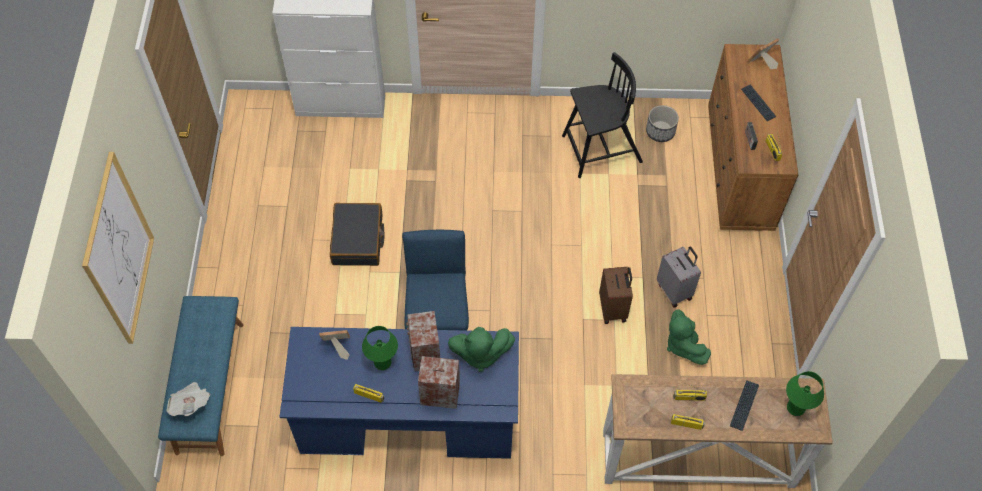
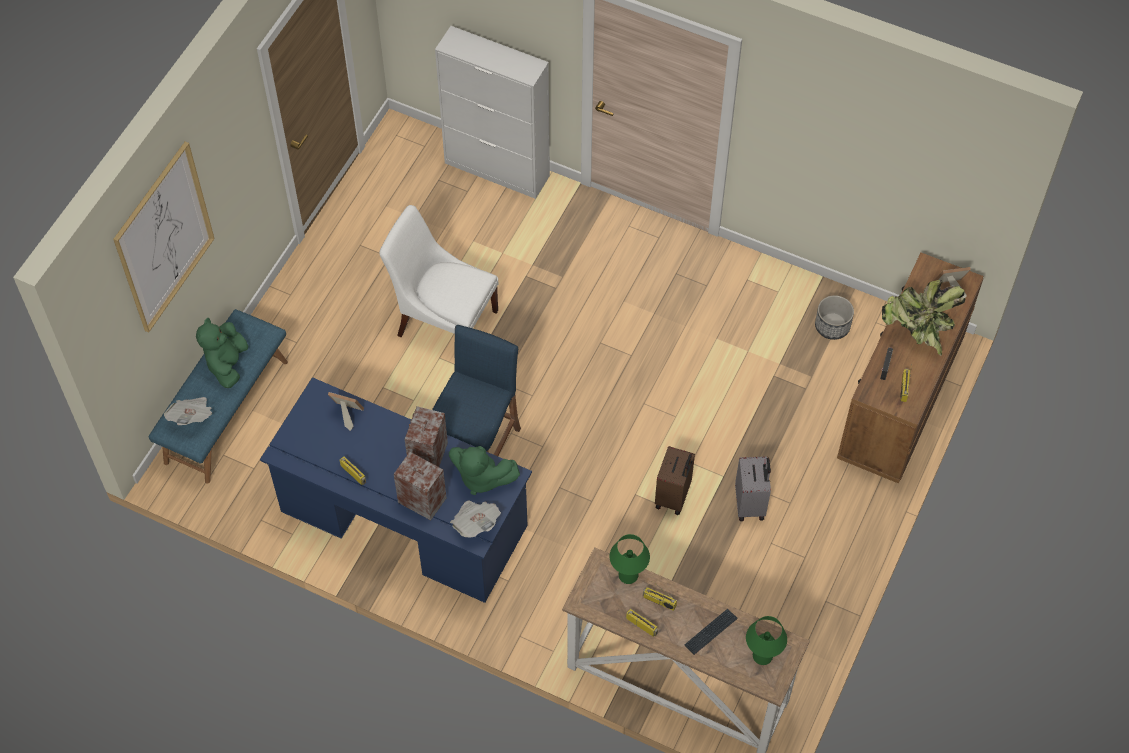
camera: 25 degrees right, 0 degrees up
black suitcase [330,203,385,266] -> white chair [380,205,498,337]
green table lamp [362,326,398,370] -> green table lamp moved to [610,534,650,584]
black chair [562,52,643,178] -> none
green plush toy [667,309,711,365] -> green plush toy moved to [196,318,248,388]
keyboard [741,85,776,121] -> potted plant [882,280,966,356]
none -> newspaper [450,501,501,537]

